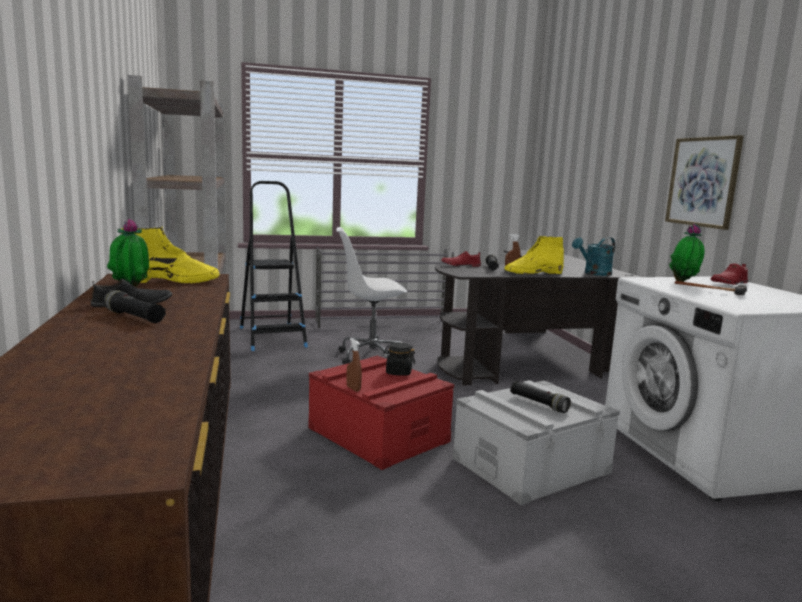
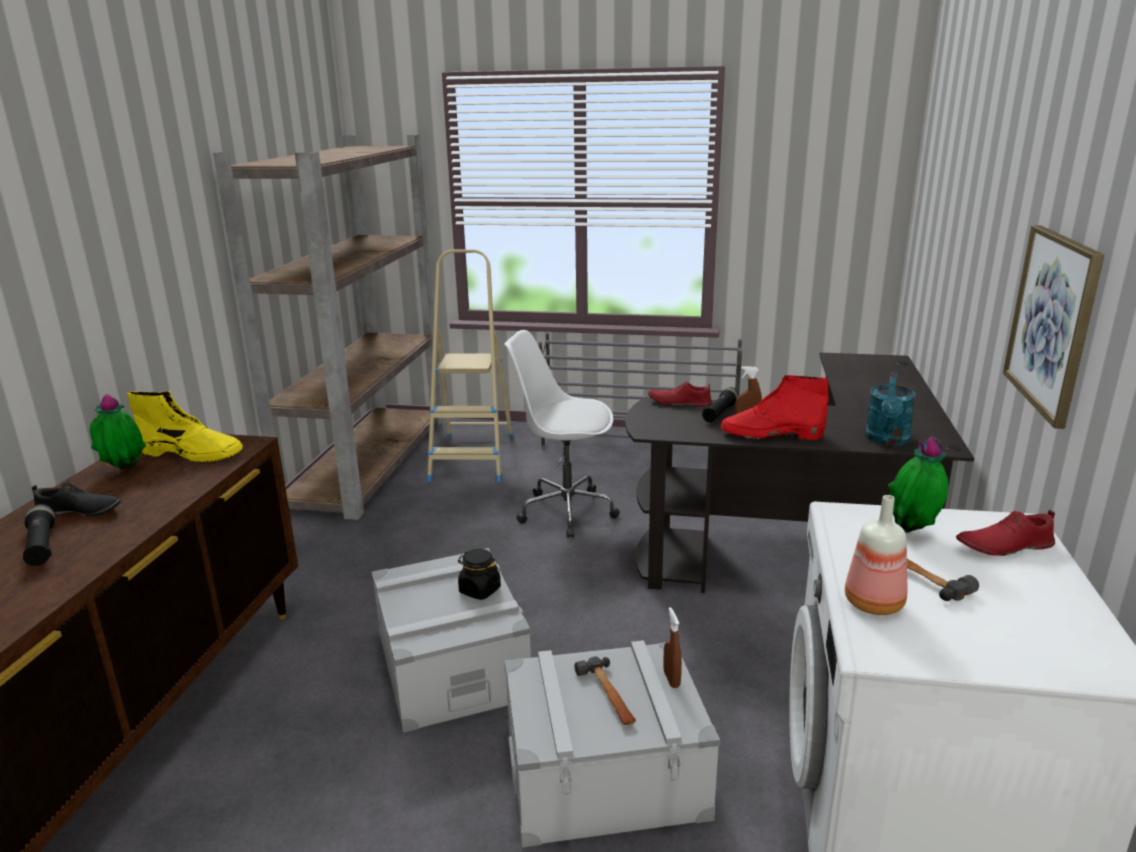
camera: 25 degrees right, 10 degrees up
black step ladder [240,181,308,351] -> beige step ladder [427,249,513,482]
red storage box [309,355,454,470] -> grey storage box [372,548,531,733]
brown spray bottle [347,338,362,392] -> brown spray bottle moved to [663,607,682,688]
yellow boot [504,236,564,274] -> red boot [721,375,828,440]
black flashlight [510,381,571,413] -> hammer [574,656,636,725]
turquoise watering can [572,237,615,276] -> turquoise watering can turned 60 degrees counterclockwise [865,372,916,446]
none -> bottle [845,495,907,615]

